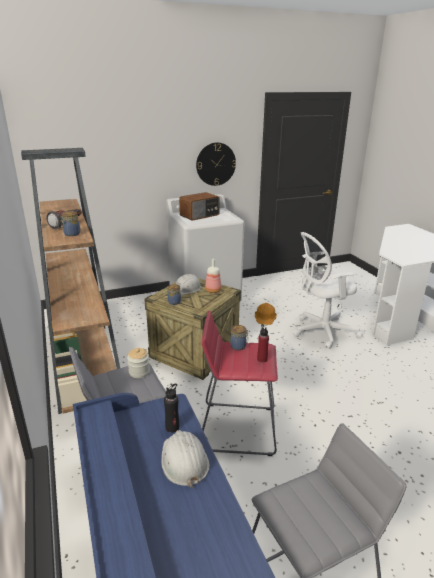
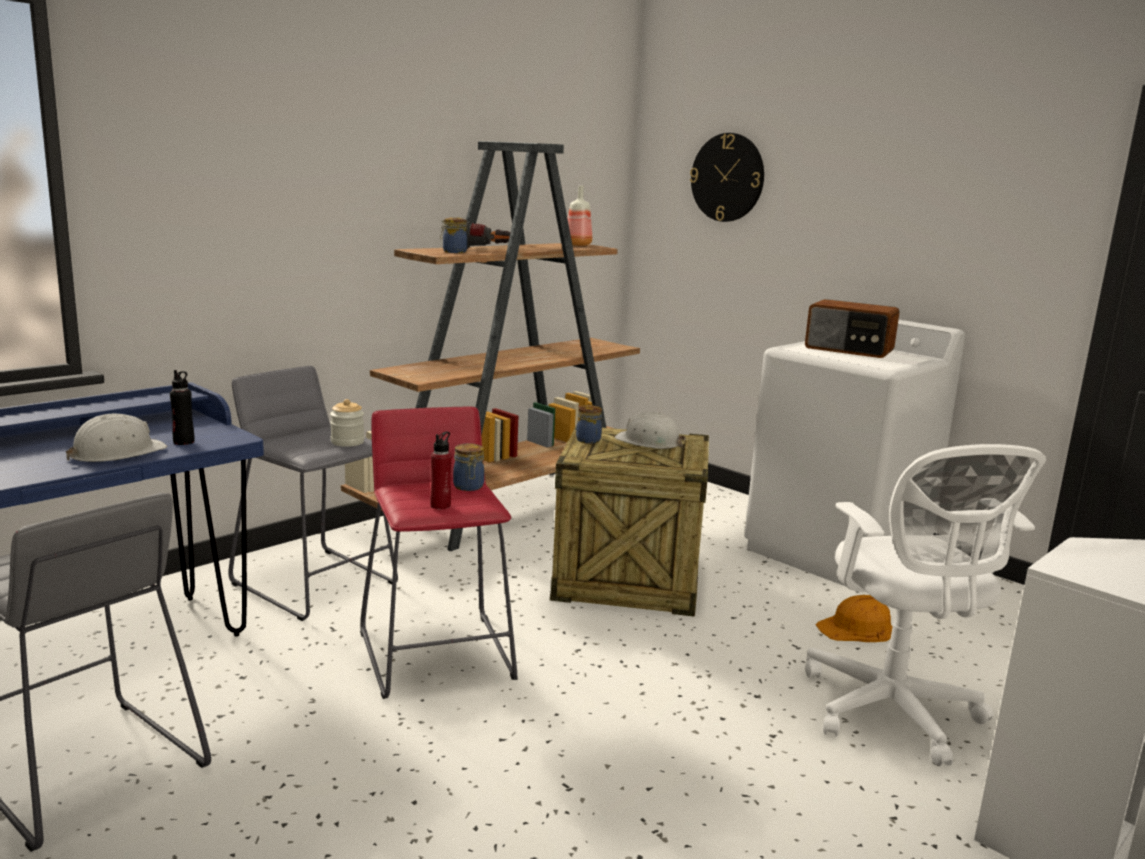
camera: 65 degrees right, 10 degrees down
wall clock [196,143,236,186] -> wall clock moved to [690,133,764,222]
bottle [205,259,222,293] -> bottle moved to [567,185,592,246]
white office chair [293,232,363,349] -> white office chair turned 150 degrees counterclockwise [805,444,1046,766]

